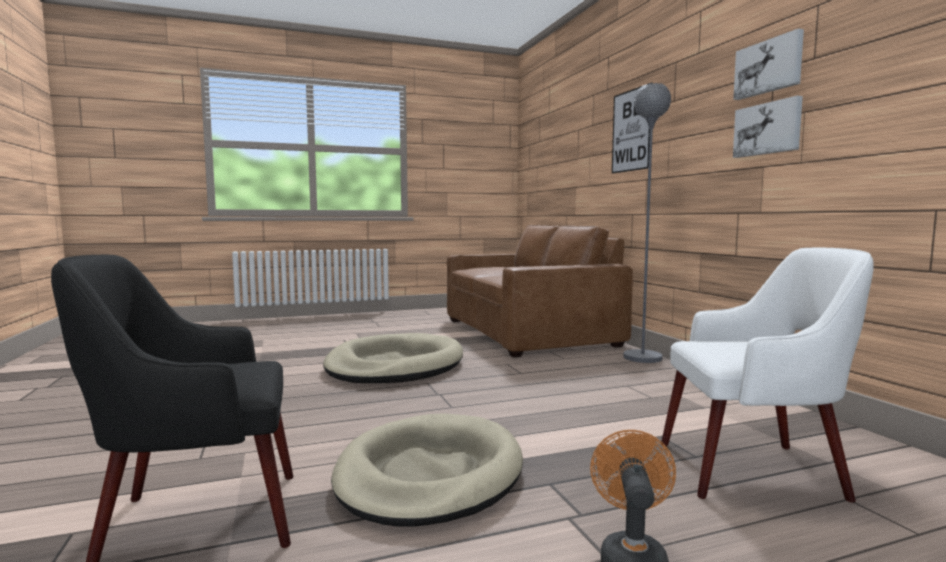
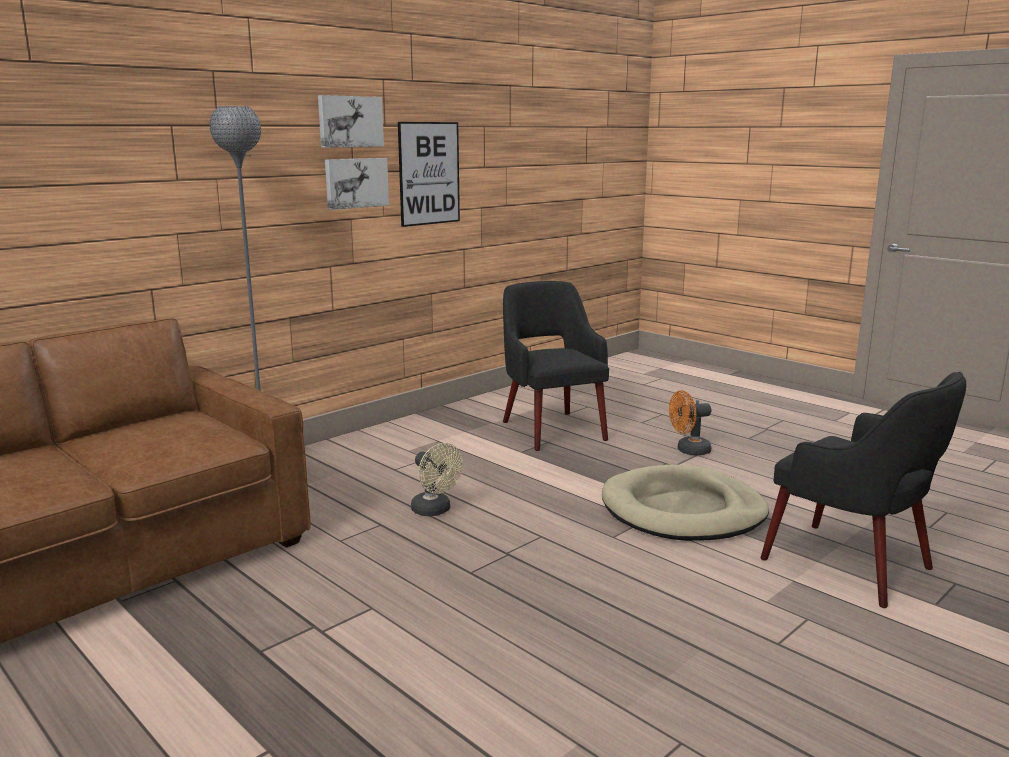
camera: 115 degrees left, 10 degrees up
beige dog bed [323,333,463,383] -> none
picture [612,82,652,173] -> picture moved to [398,122,460,227]
white armchair [661,248,874,503] -> black armchair [503,281,609,451]
none -> beige fan [411,443,463,516]

